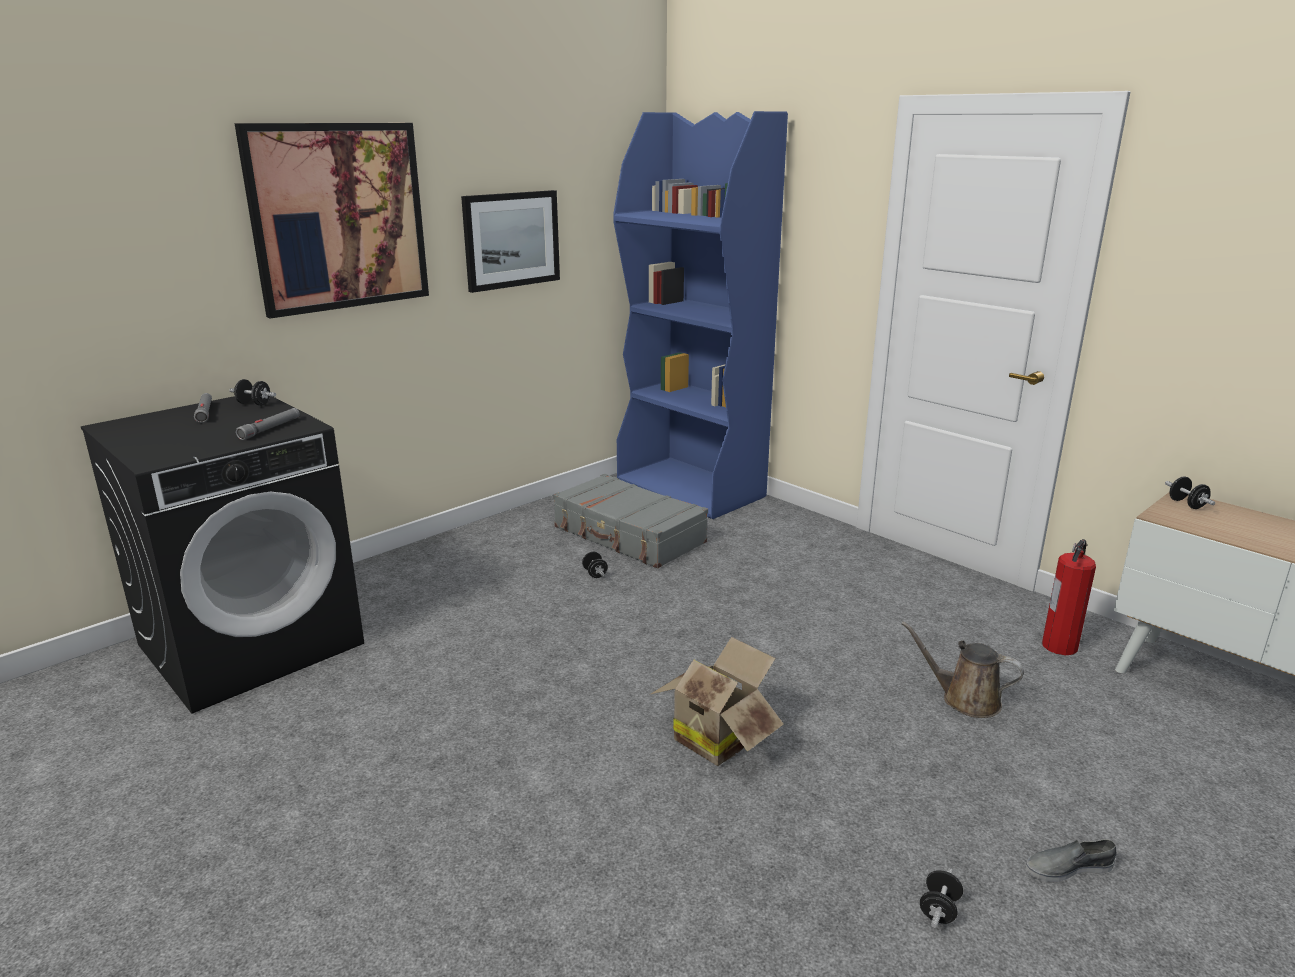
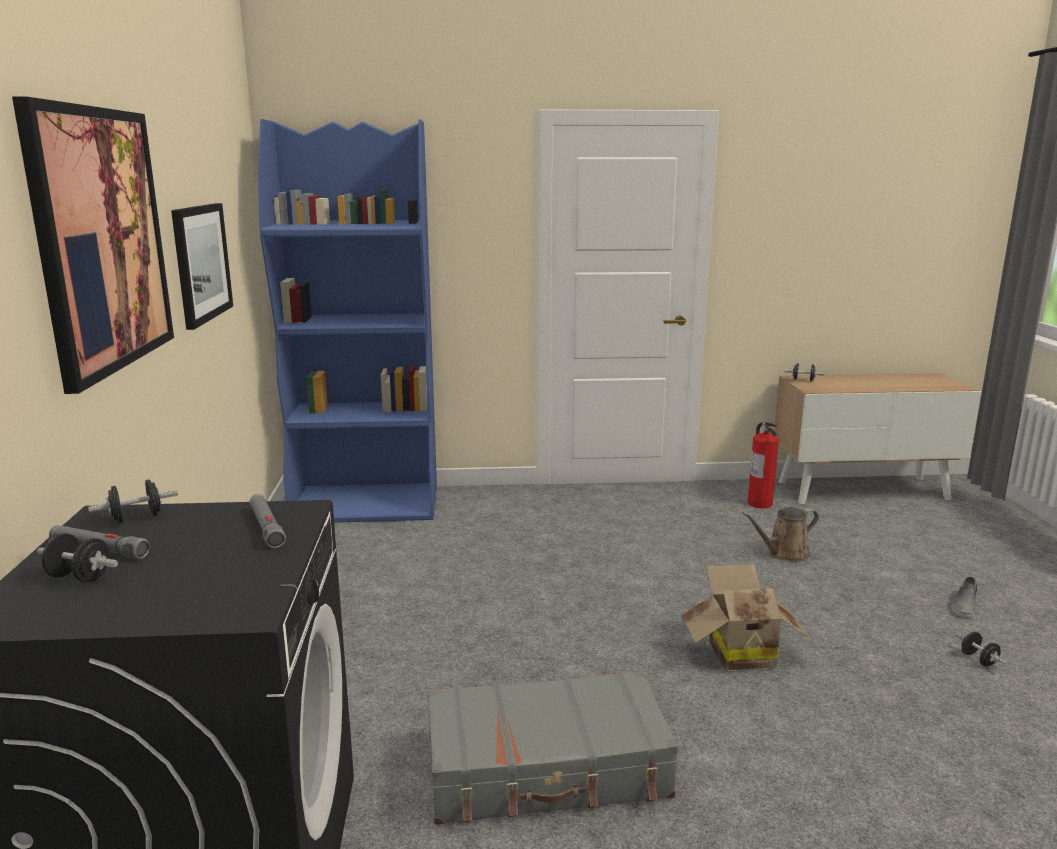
camera: 50 degrees left, 5 degrees down
grey suitcase [553,474,708,568] -> grey suitcase moved to [427,670,678,825]
black dumbbell [582,552,608,578] -> black dumbbell moved to [37,533,118,583]

